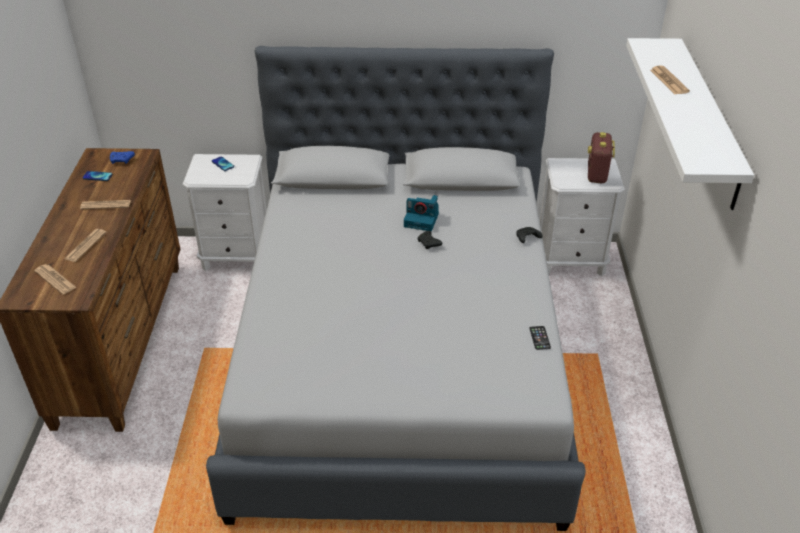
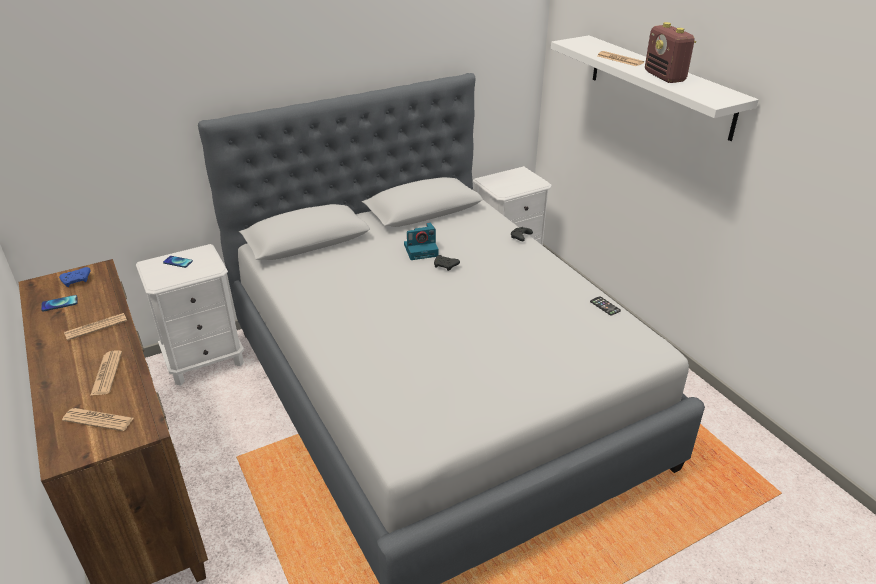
camera: 30 degrees left, 5 degrees down
radio [588,132,615,183] -> radio moved to [645,22,696,83]

